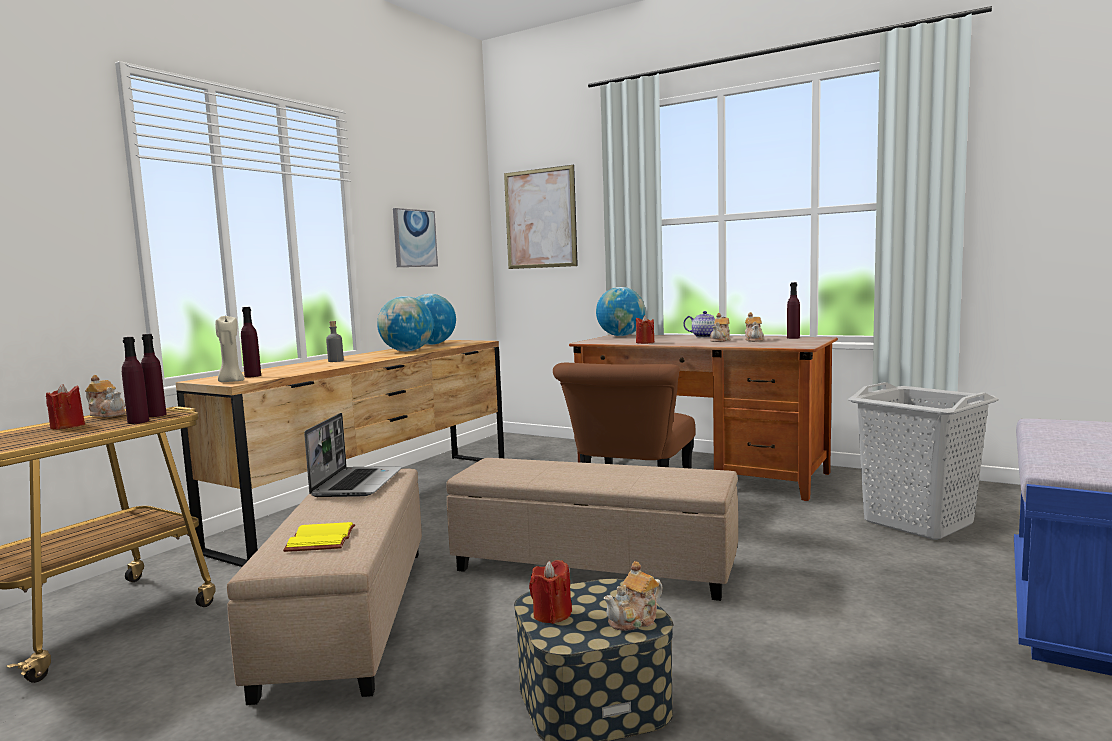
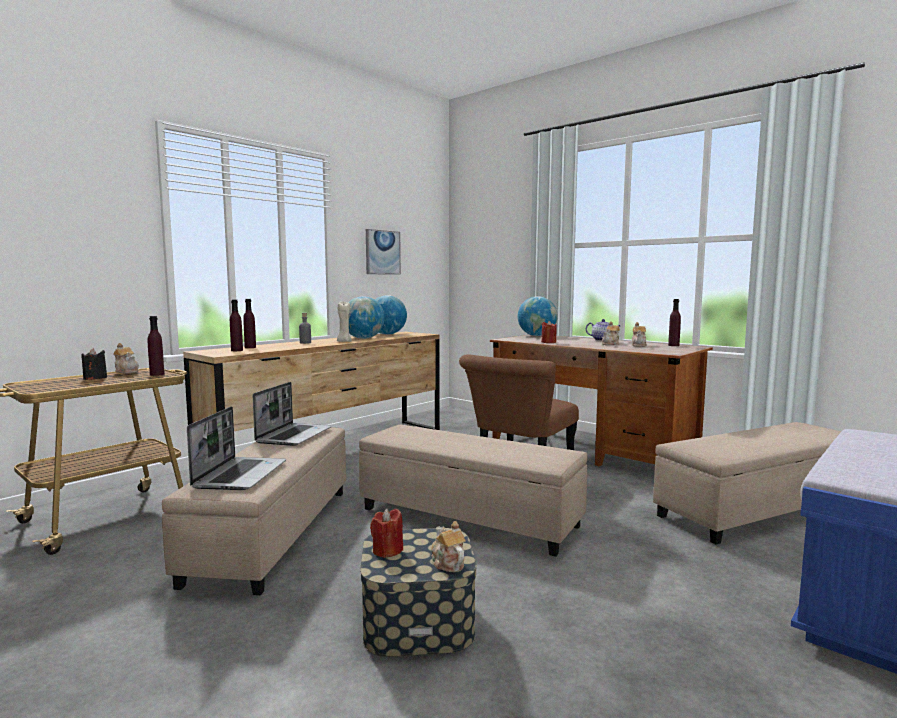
camera: 10 degrees right, 0 degrees up
red candle [46,384,85,429] -> black candle [82,348,107,380]
purple bottle [122,337,149,424] -> purple bottle moved to [243,299,256,348]
beige candle [215,315,245,382] -> beige candle moved to [337,302,352,342]
yellow book [283,522,355,552] -> laptop [187,406,286,490]
picture [504,165,578,269] -> none
teapot [604,561,662,631] -> teapot turned 90 degrees clockwise [431,521,466,572]
grey laundry basket [848,382,999,540] -> beige ottoman [653,422,841,545]

